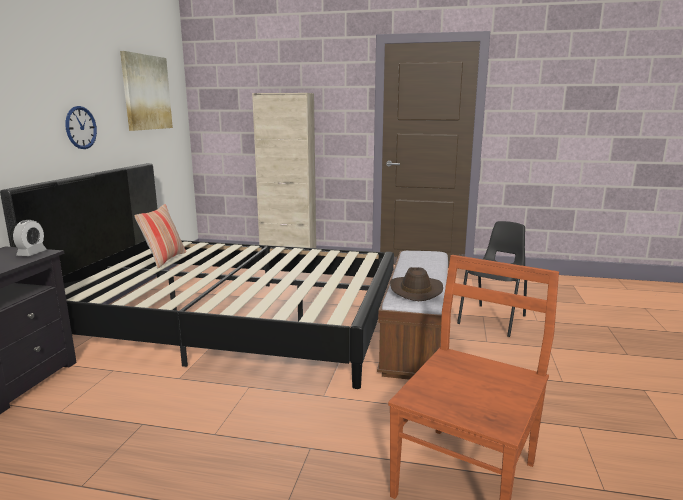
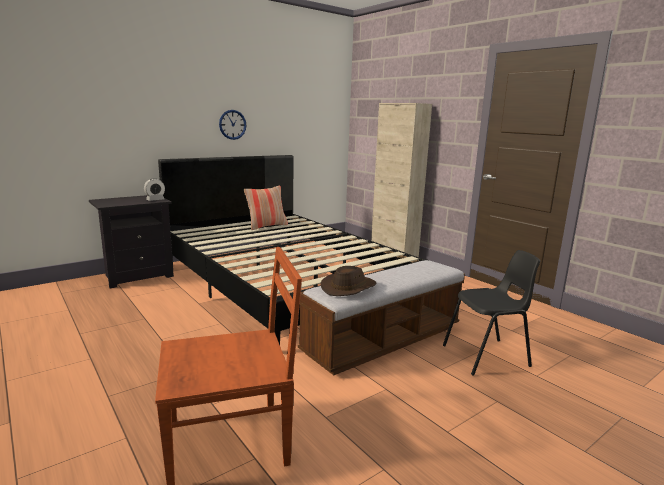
camera: 40 degrees right, 0 degrees up
picture [120,51,173,131] -> none

